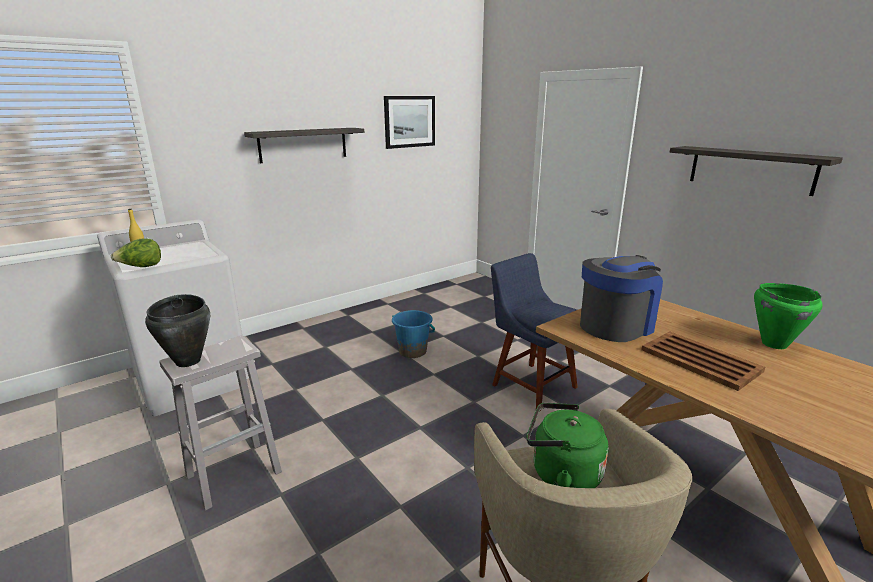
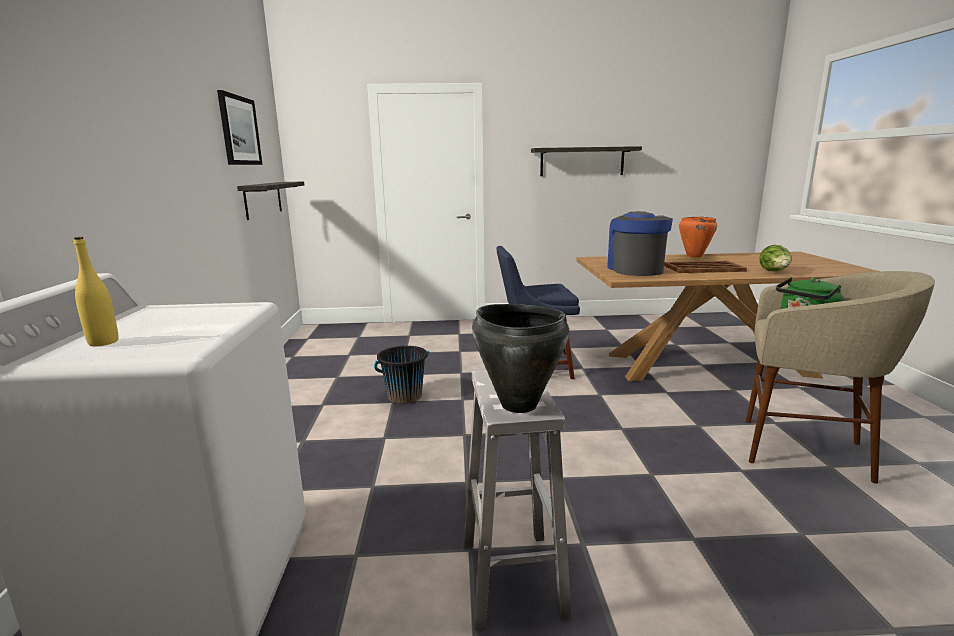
camera: 55 degrees left, 5 degrees down
lettuce [111,238,161,267] -> lettuce moved to [759,245,792,271]
shelf [244,128,364,163] -> shelf moved to [237,182,304,220]
blue bucket [392,310,435,358] -> black bucket [374,346,429,404]
green cooking pot [754,283,823,349] -> orange cooking pot [679,217,717,258]

